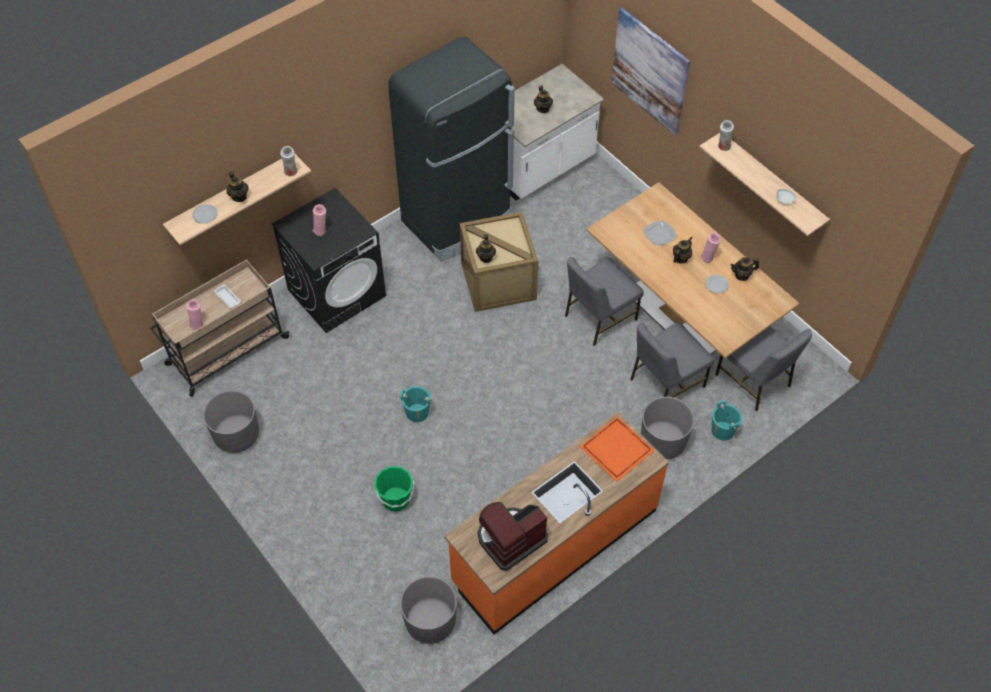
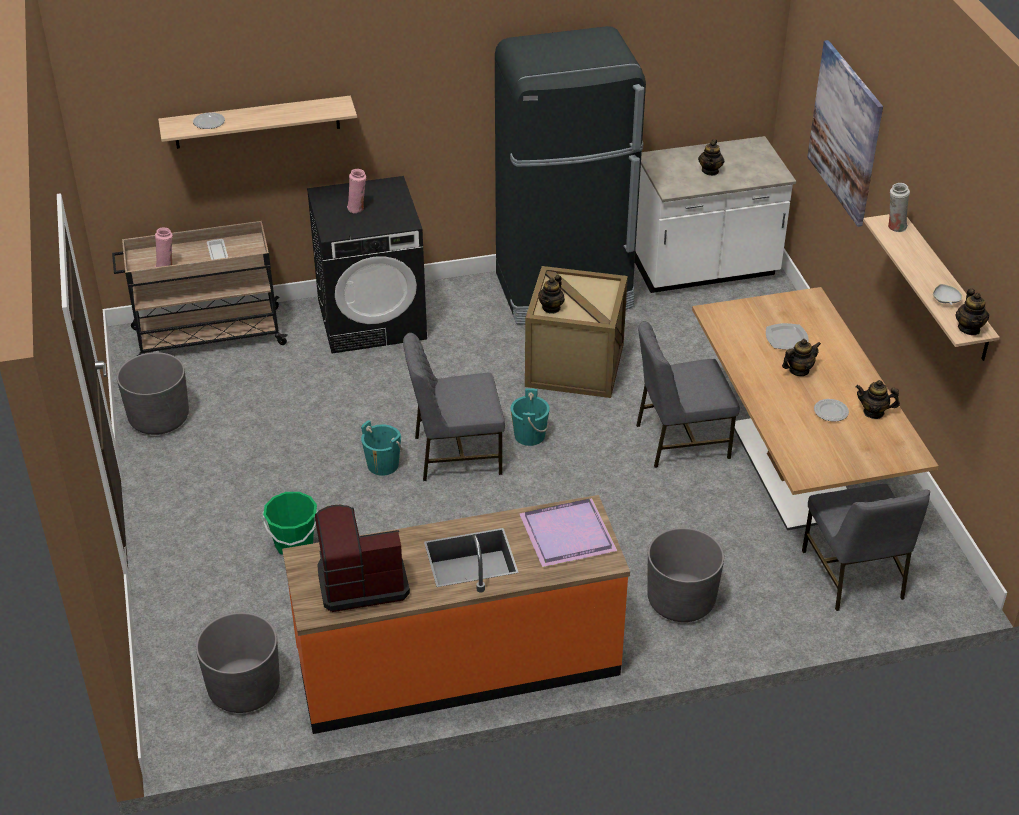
camera: 25 degrees right, 15 degrees down
teapot [226,171,249,202] -> teapot moved to [955,289,989,335]
white vase [280,146,298,176] -> none
orange tray [579,417,655,482] -> purple tray [520,498,617,567]
grey chair [630,322,714,397] -> grey chair moved to [403,333,505,481]
pink vase [700,233,721,263] -> none
turquoise bucket [712,400,742,441] -> turquoise bucket moved to [511,388,550,446]

